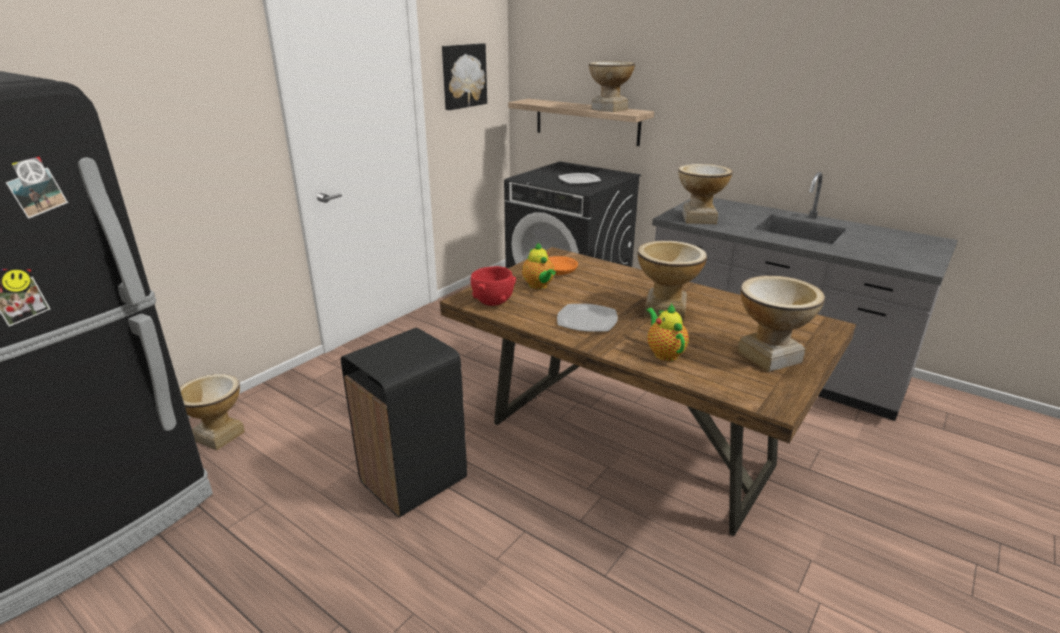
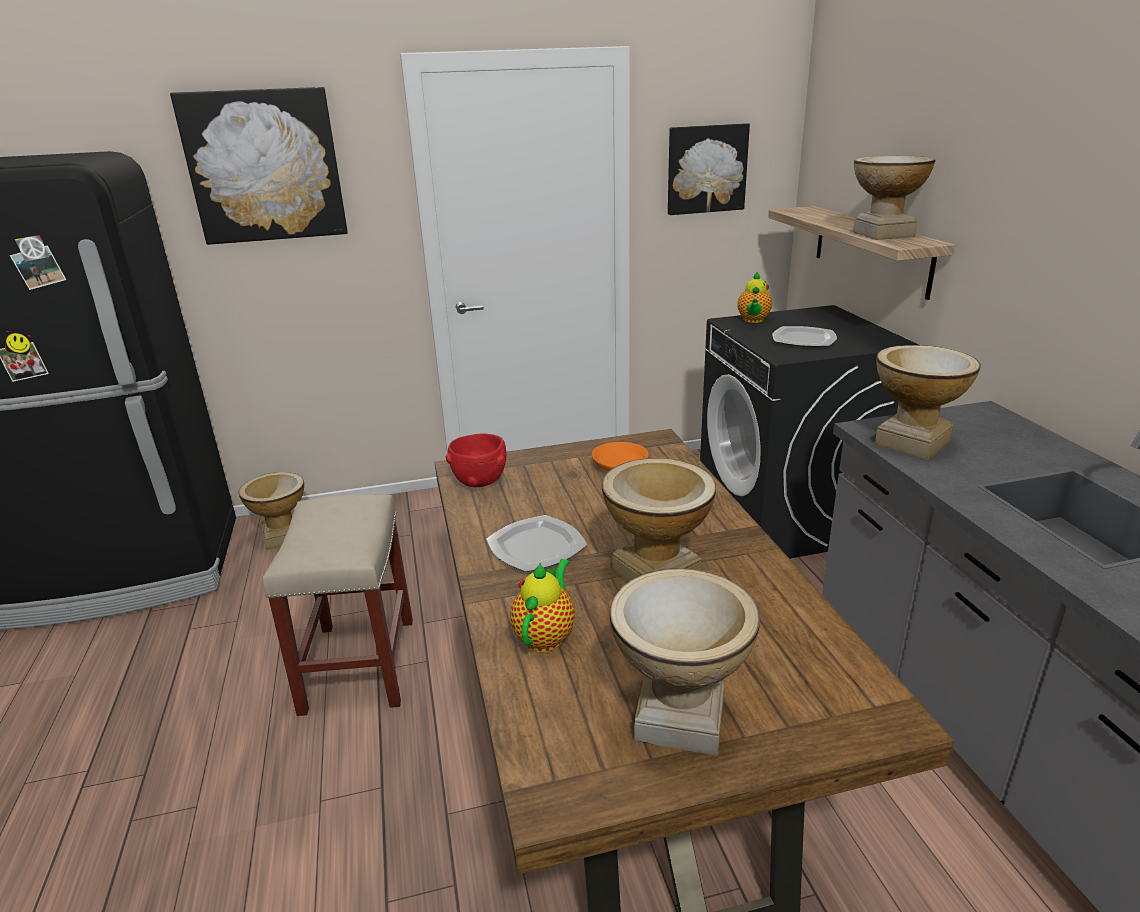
camera: 40 degrees right, 0 degrees up
black trash can [341,328,467,517] -> beige stool [263,494,413,716]
teapot [522,243,556,289] -> teapot moved to [737,272,772,323]
none -> picture [170,87,348,245]

